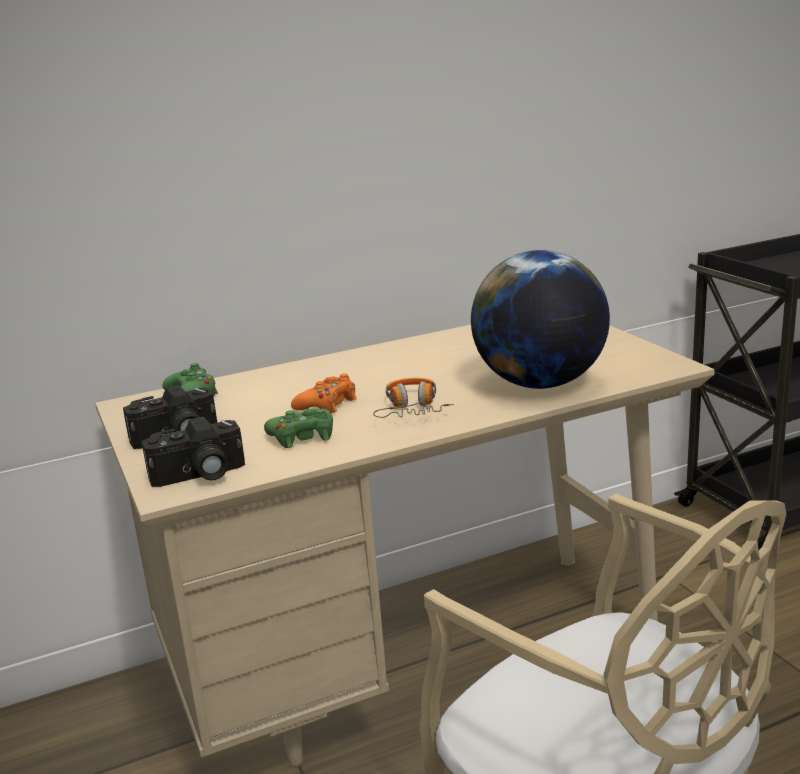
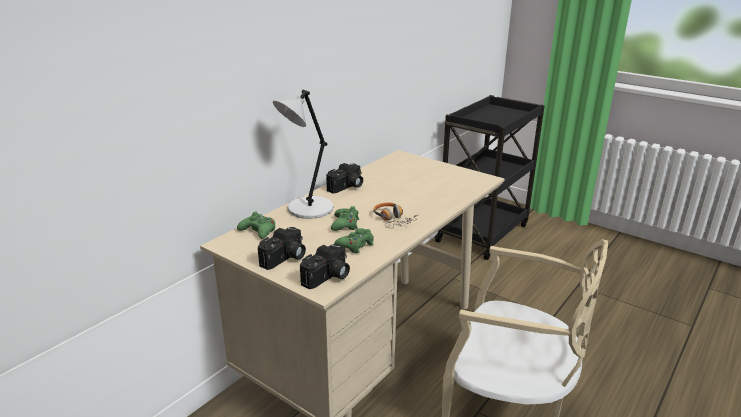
camera: 30 degrees left, 5 degrees up
orange game controller [291,373,357,414] -> green game controller [331,206,359,231]
globe [471,250,610,389] -> none
none -> grey table lamp [273,90,333,219]
none -> camera [326,163,363,193]

